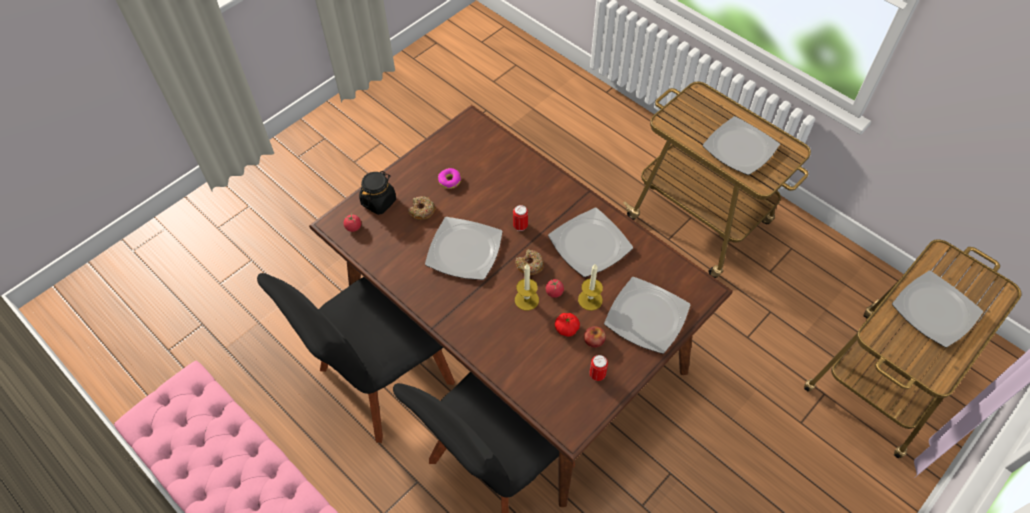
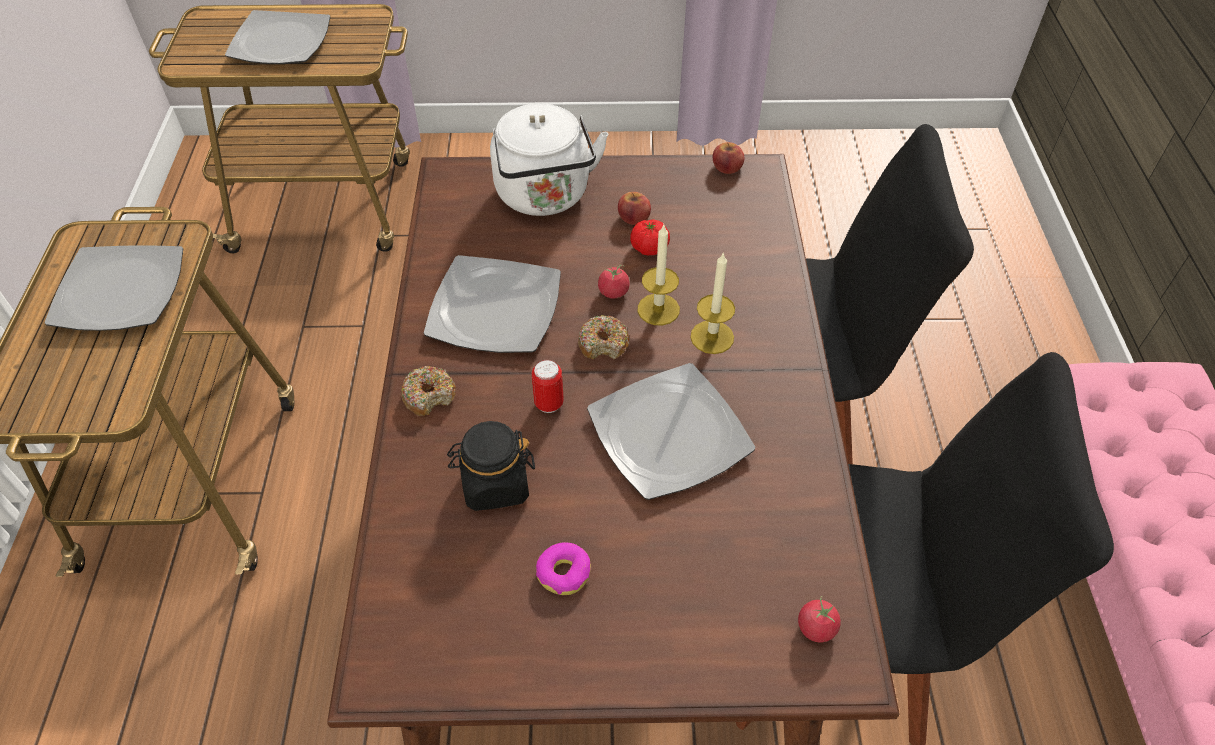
camera: 135 degrees left, 5 degrees down
black jar [359,171,396,215] -> black jar moved to [447,421,535,511]
donut [408,196,436,220] -> donut moved to [401,366,456,416]
candle [578,263,603,311] -> candle moved to [690,252,735,354]
can [589,355,608,381] -> none
plate [604,277,690,354] -> white kettle [490,103,608,216]
none -> apple [713,142,744,174]

